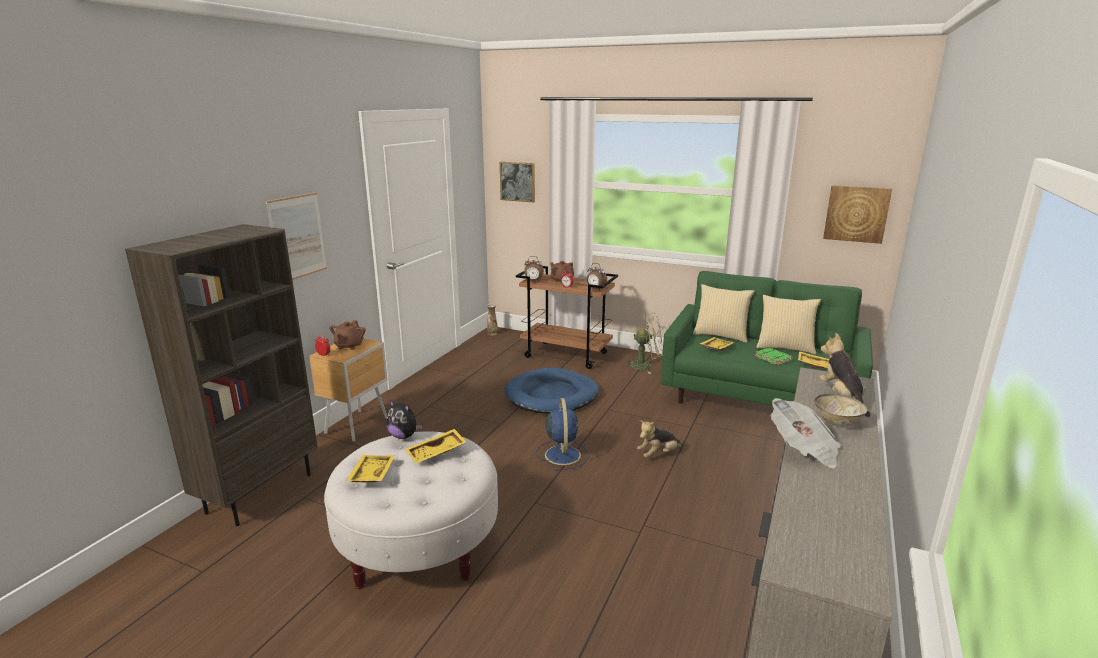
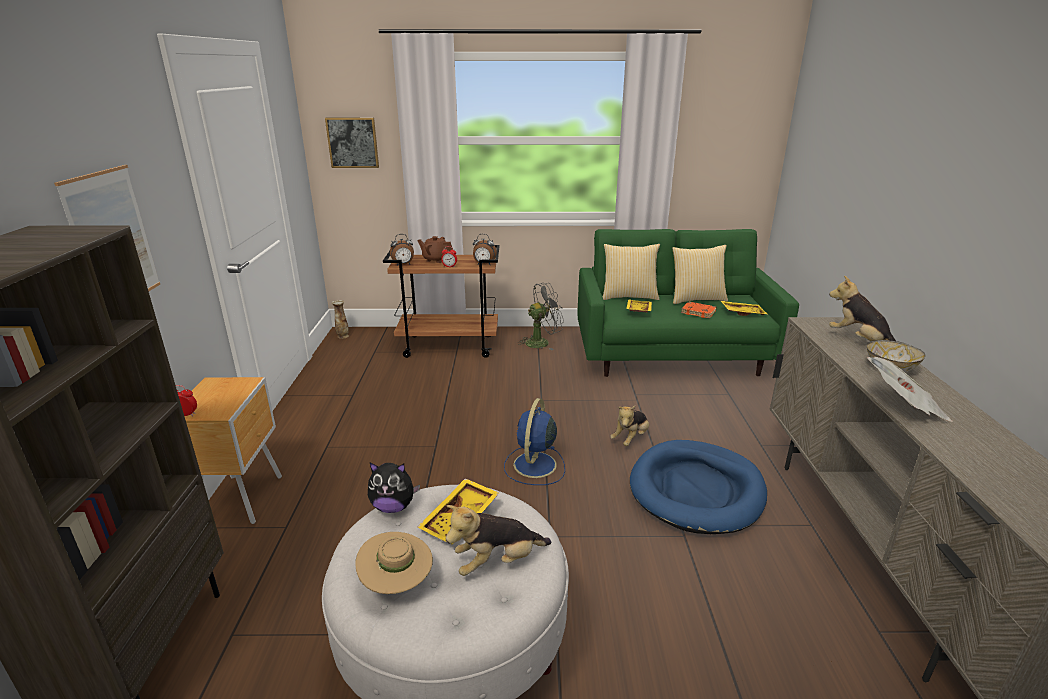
camera: 25 degrees left, 5 degrees up
brown teapot [329,320,366,350] -> none
yellow tray [346,455,395,483] -> beige hat [355,532,433,594]
blue dog bed [505,368,599,414] -> blue dog bed moved to [630,440,767,534]
blue fan [536,398,589,471] -> blue fan turned 135 degrees counterclockwise [504,398,565,485]
green fan [624,313,663,374] -> grey fan [520,283,564,350]
green book [755,348,793,365] -> orange book [681,302,717,319]
picture [823,185,892,244] -> none
none -> plush toy [446,505,551,576]

